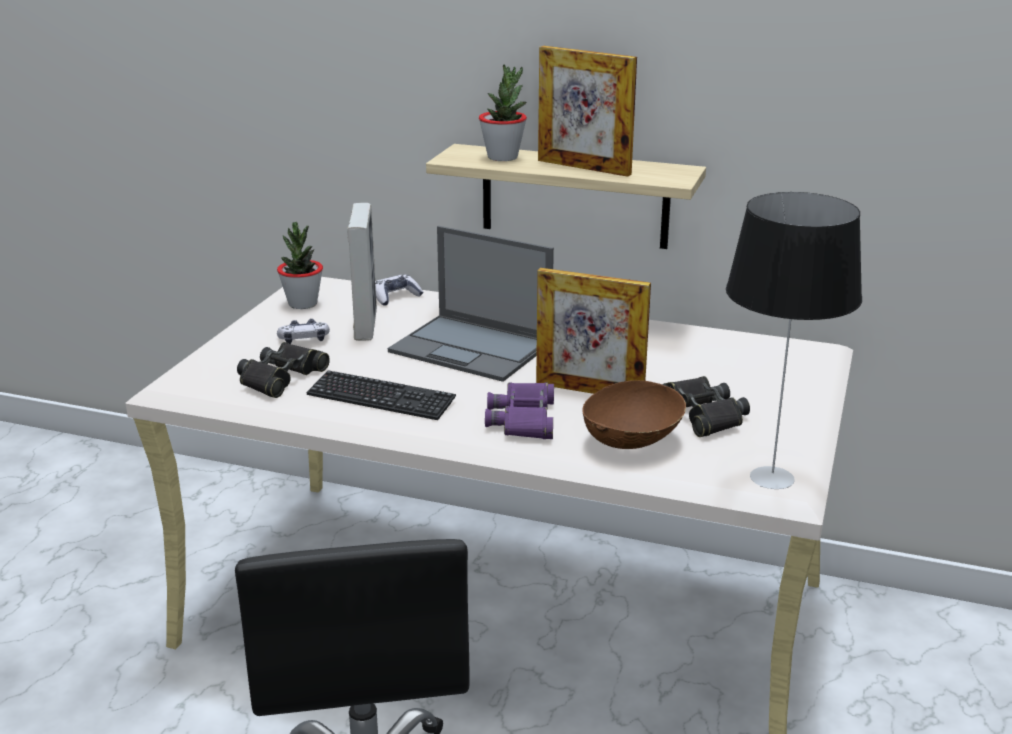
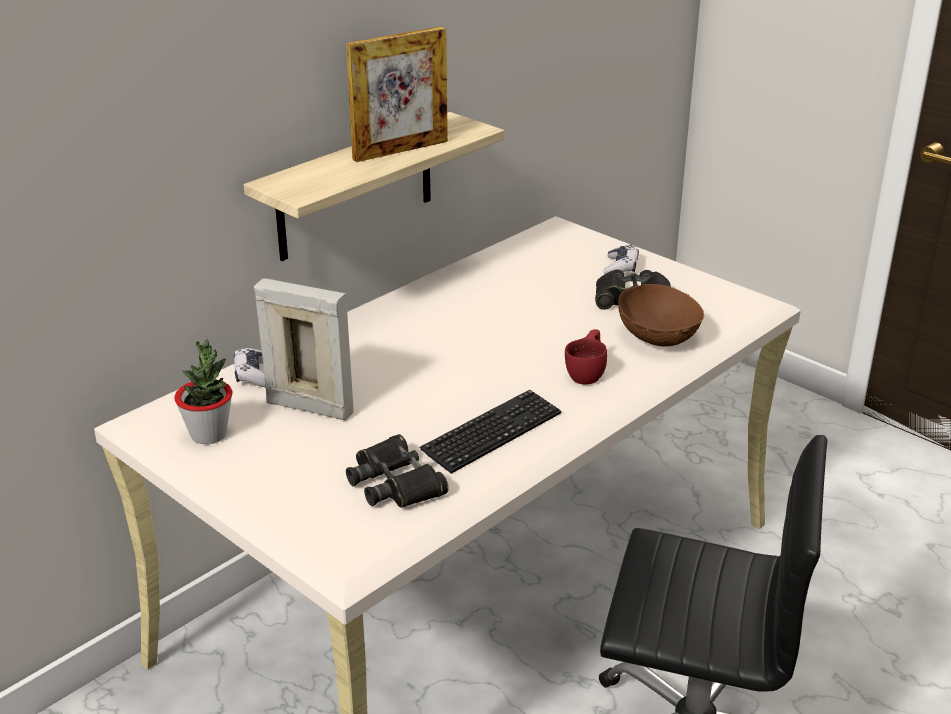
camera: 65 degrees left, 5 degrees up
game controller [277,319,330,344] -> game controller moved to [603,245,639,274]
laptop [388,226,554,382] -> none
potted plant [479,65,527,161] -> none
purple binoculars [485,382,554,439] -> red cup [565,329,607,385]
picture frame [536,268,651,394] -> none
table lamp [726,192,862,489] -> none

